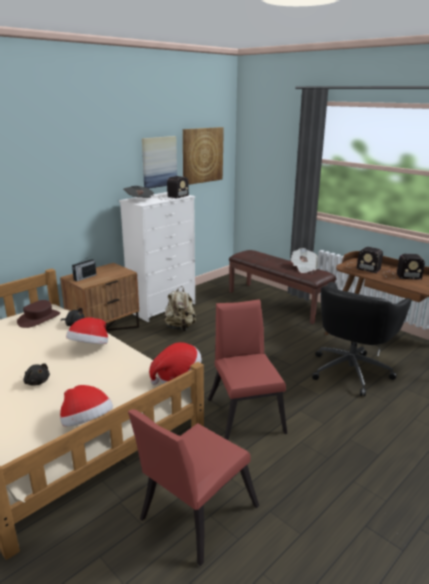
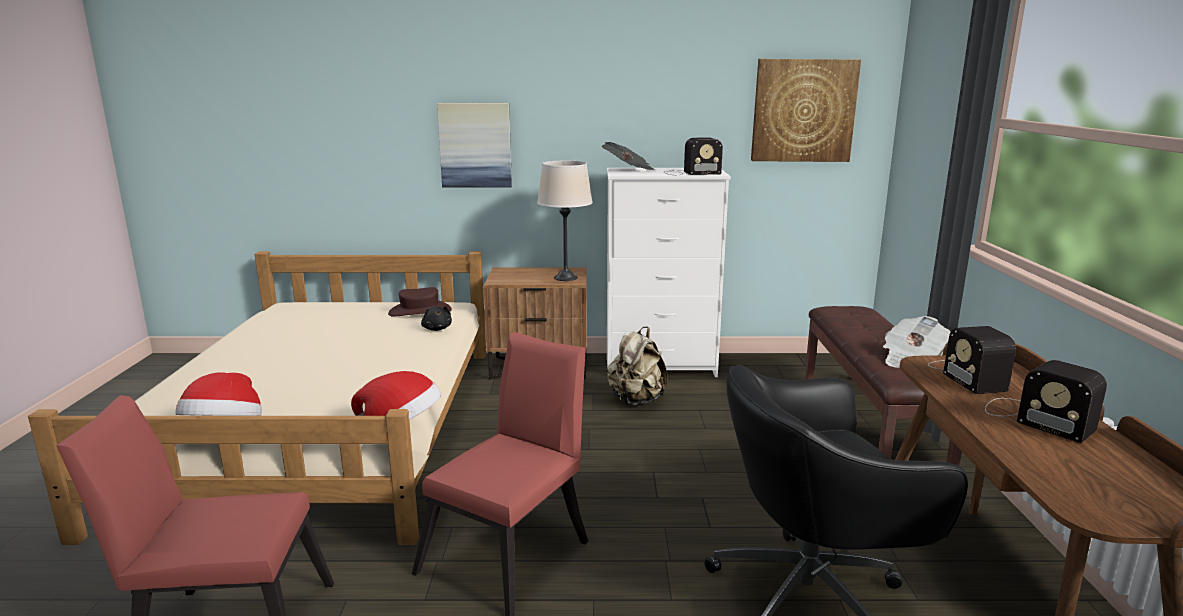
camera: 45 degrees right, 5 degrees down
black plush toy [23,363,50,386] -> none
hat [66,317,108,344] -> none
radio [72,257,96,281] -> none
picture [142,136,177,189] -> picture moved to [437,103,512,188]
none -> beige table lamp [537,161,593,281]

